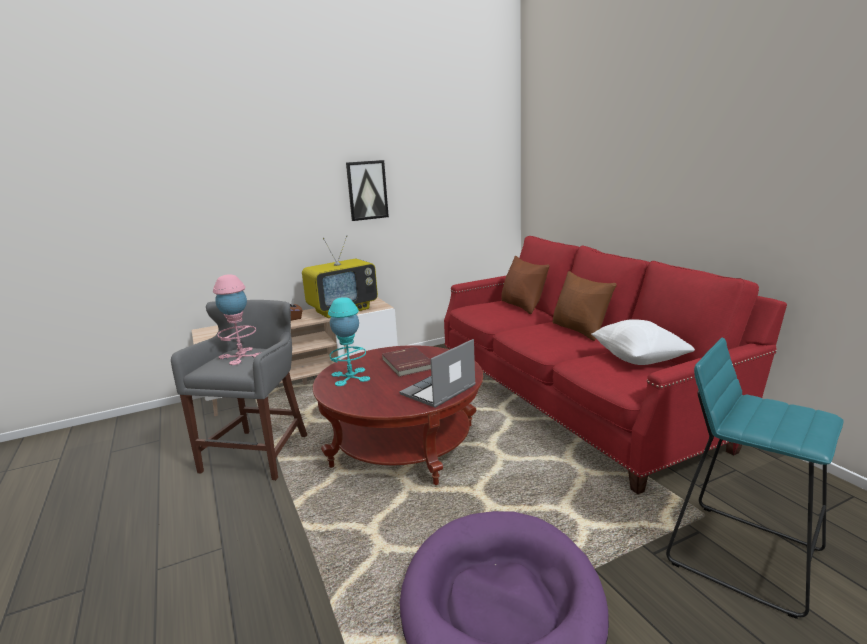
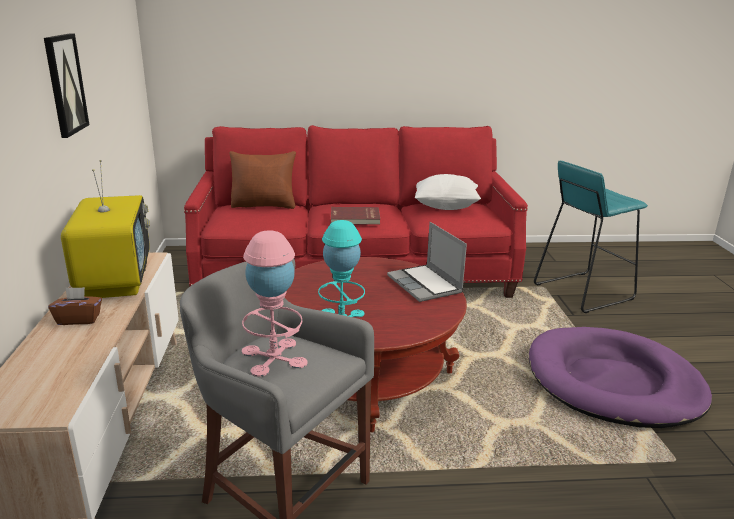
camera: 70 degrees left, 5 degrees up
red book [382,347,431,377] -> red book moved to [331,207,380,225]
brown pillow [552,271,617,341] -> none

